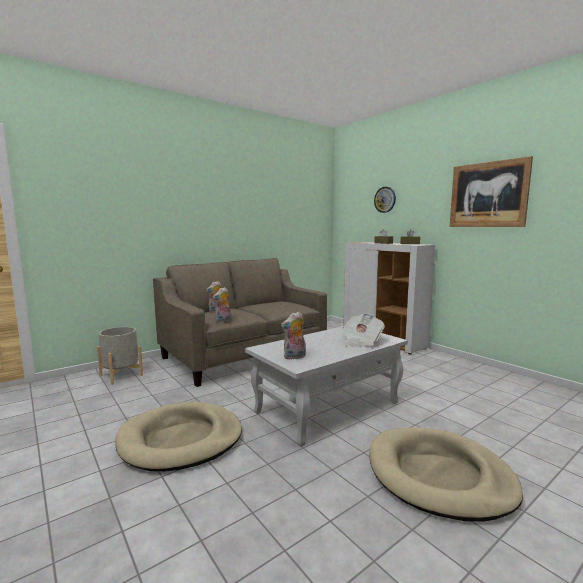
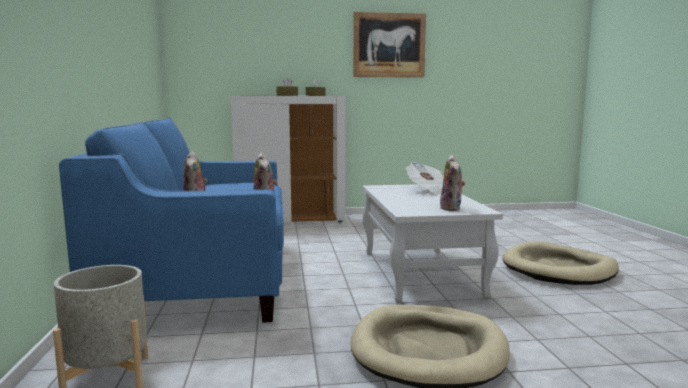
camera: 60 degrees left, 0 degrees up
beige sofa [153,258,327,387] -> blue sofa [59,118,284,323]
wall clock [374,187,396,213] -> none

